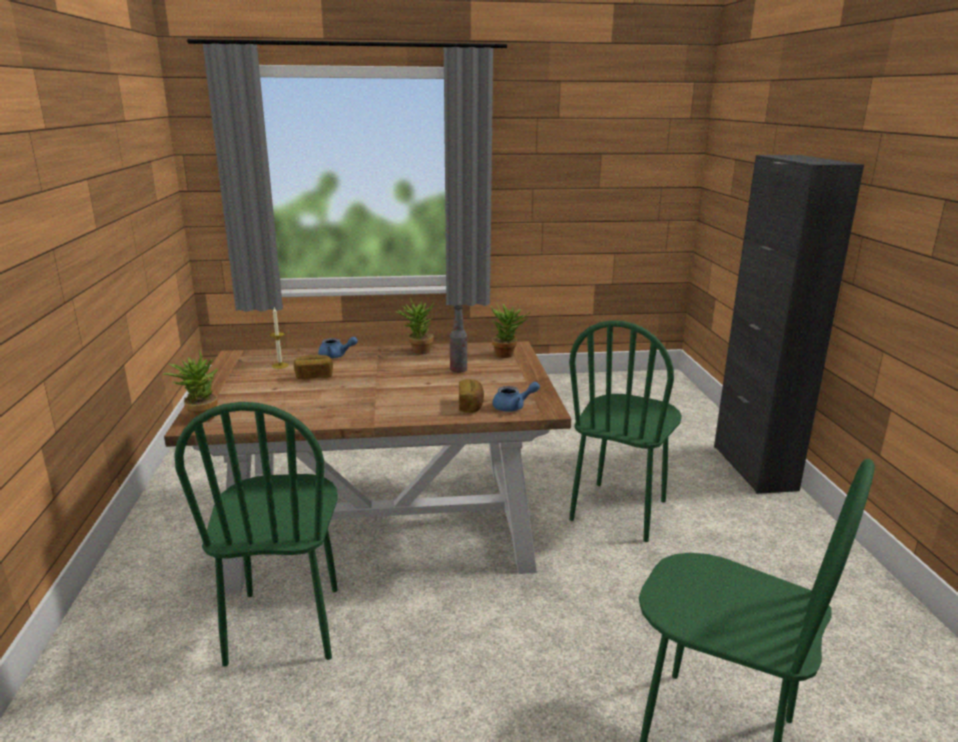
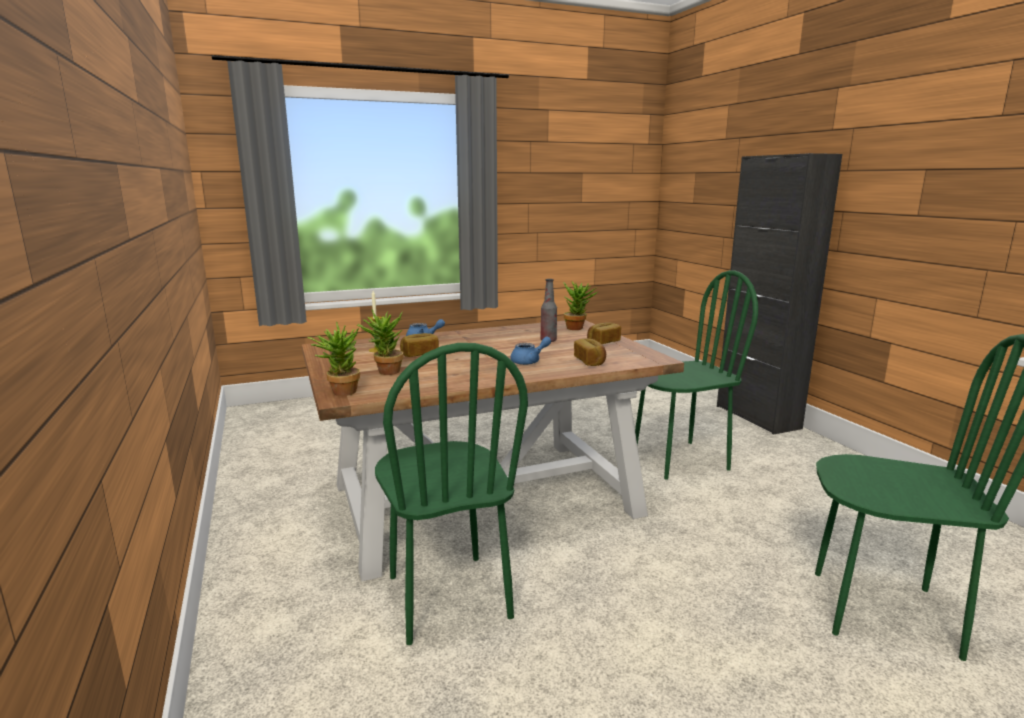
camera: 15 degrees left, 5 degrees down
potted plant [395,298,435,354] -> potted plant moved to [357,310,404,375]
blue teapot [492,382,540,412] -> blue teapot moved to [510,336,551,365]
green chair [569,320,682,542] -> green chair turned 120 degrees counterclockwise [635,270,758,480]
none -> bread [587,322,621,344]

